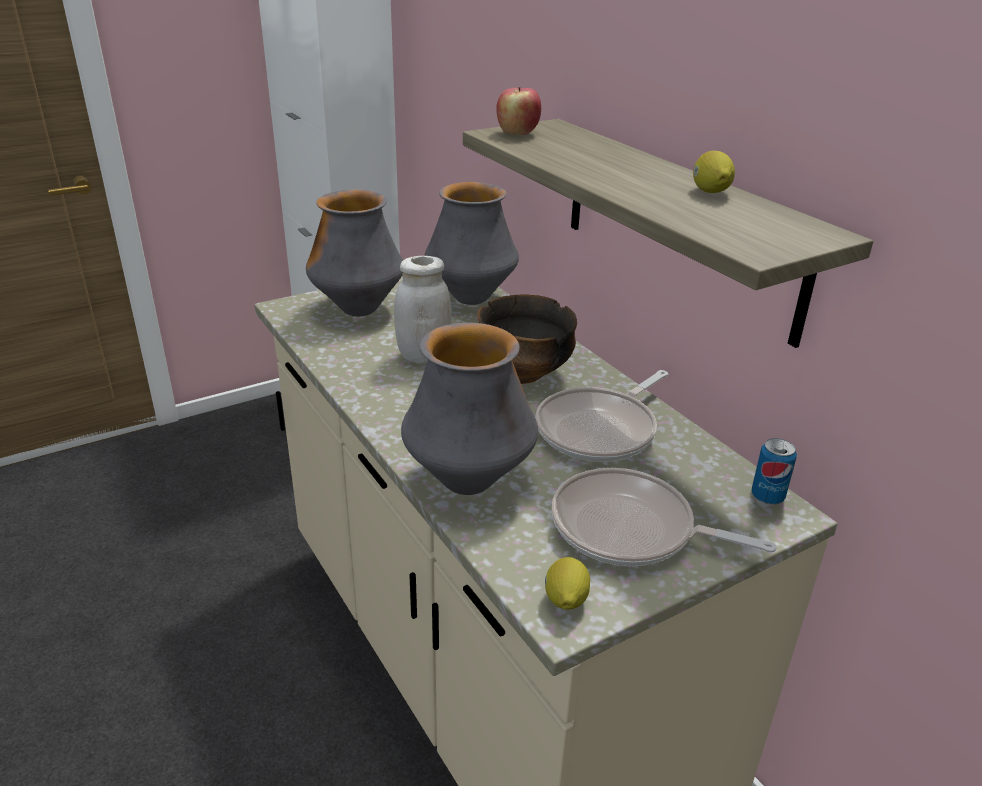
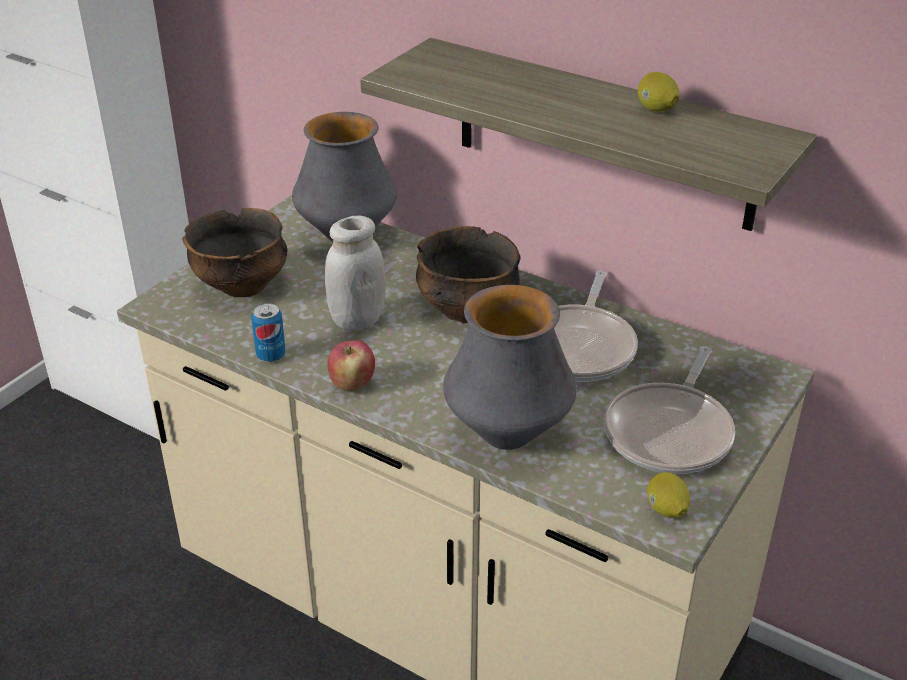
camera: 25 degrees left, 5 degrees up
vase [306,190,403,316] -> bowl [182,208,287,297]
apple [496,87,541,135] -> apple moved to [327,340,375,391]
frying pan [552,468,777,566] -> frying pan turned 60 degrees counterclockwise [604,346,735,474]
can [751,438,797,505] -> can moved to [251,303,286,362]

